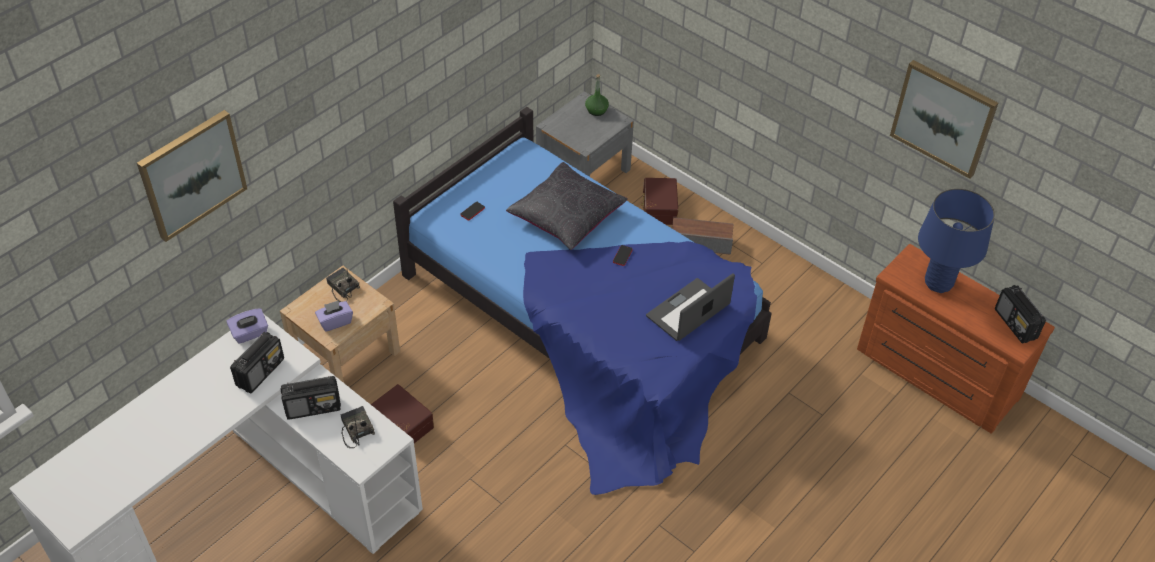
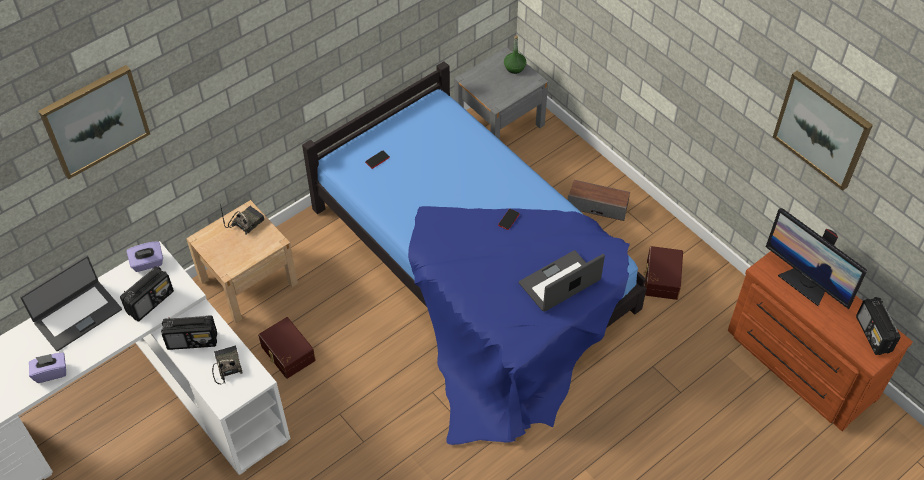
camera: 10 degrees right, 5 degrees up
purple tissue box [315,300,353,332] -> purple tissue box moved to [29,353,66,383]
radio [326,268,360,302] -> radio turned 75 degrees clockwise [220,204,264,235]
black pillow [506,162,628,250] -> none
brown storage box [641,178,678,225] -> brown storage box moved to [643,246,683,300]
blue table lamp [918,188,995,293] -> monitor [766,208,867,309]
none -> laptop [20,255,122,351]

